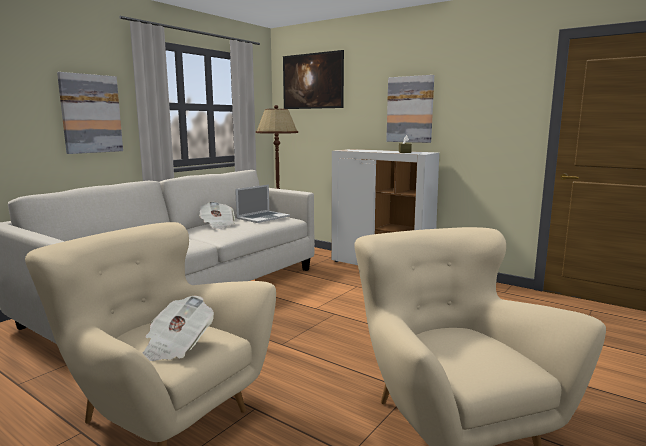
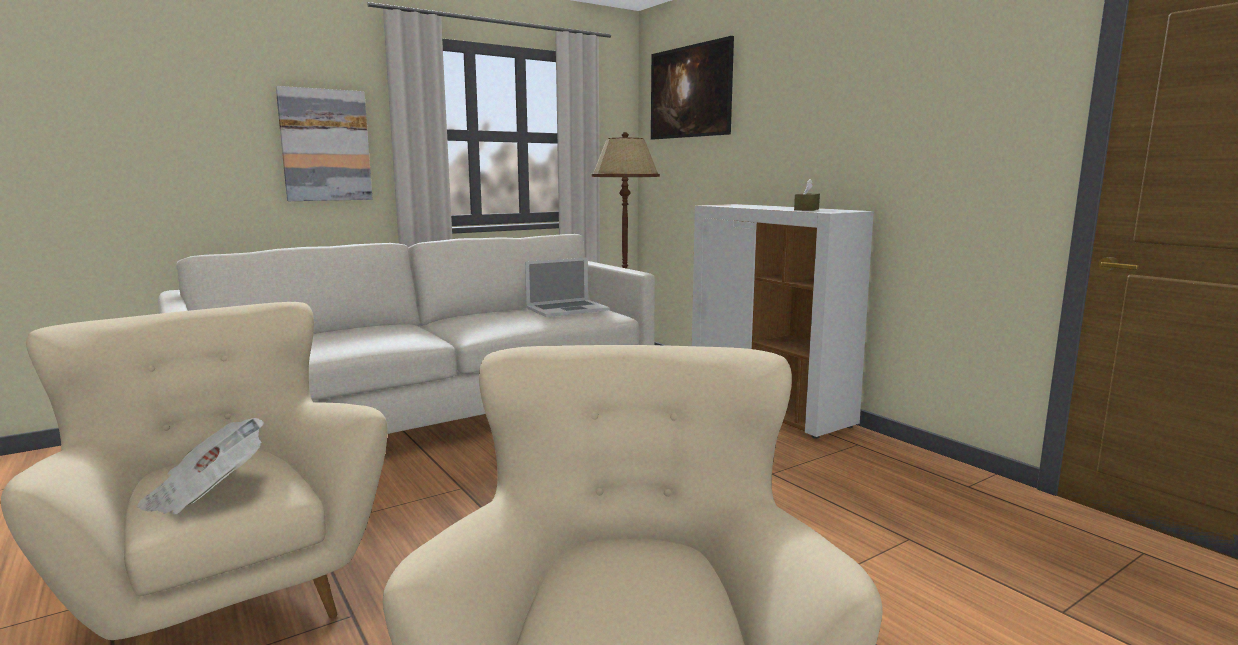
camera: 20 degrees right, 0 degrees up
newspaper [199,201,235,229] -> none
picture [386,75,434,143] -> none

